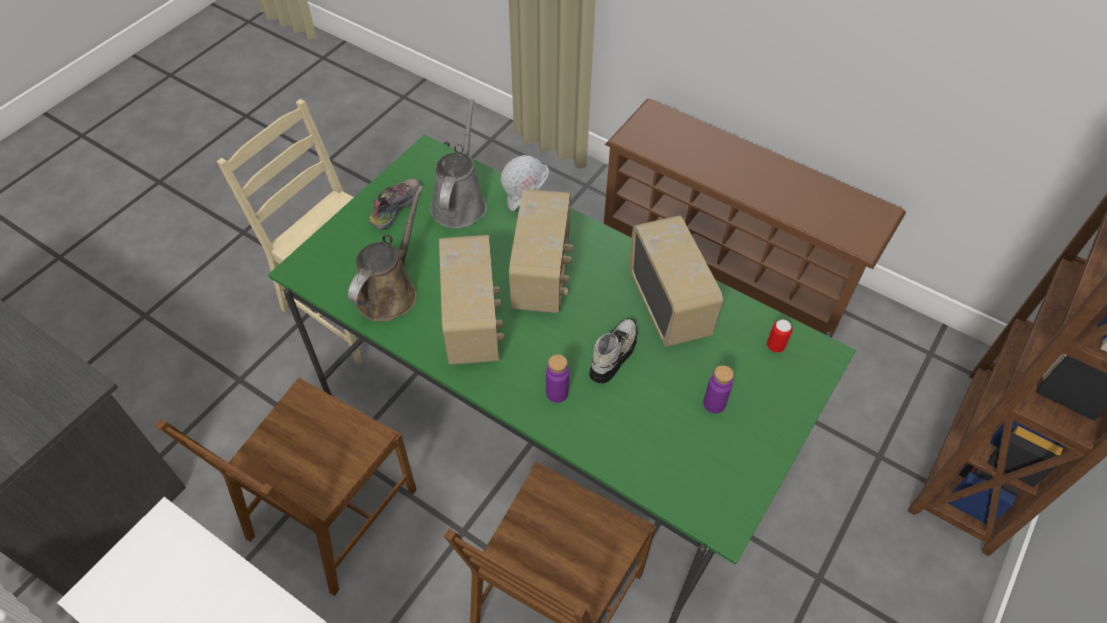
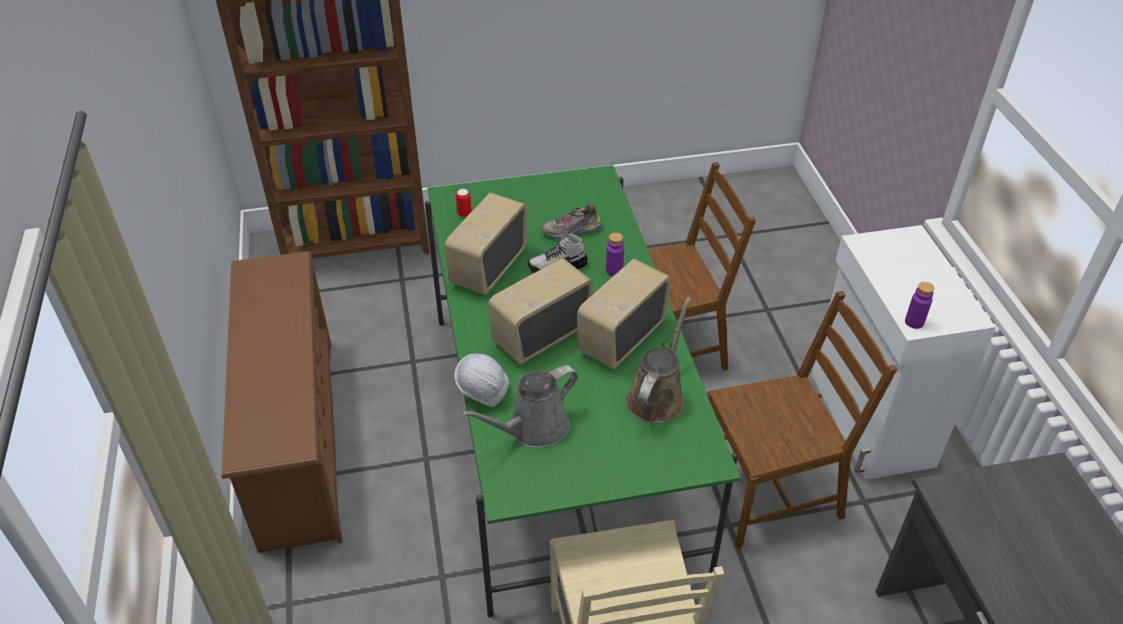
camera: 135 degrees left, 10 degrees down
brown watering can [348,186,424,322] -> brown watering can turned 135 degrees clockwise [626,297,691,424]
shoe [369,179,421,230] -> shoe moved to [541,204,602,240]
purple bottle [703,365,734,413] -> purple bottle moved to [905,282,934,329]

